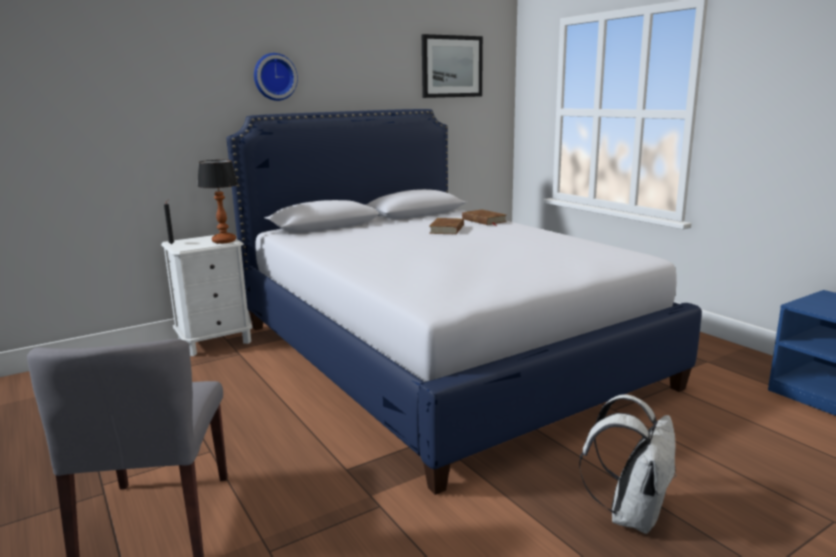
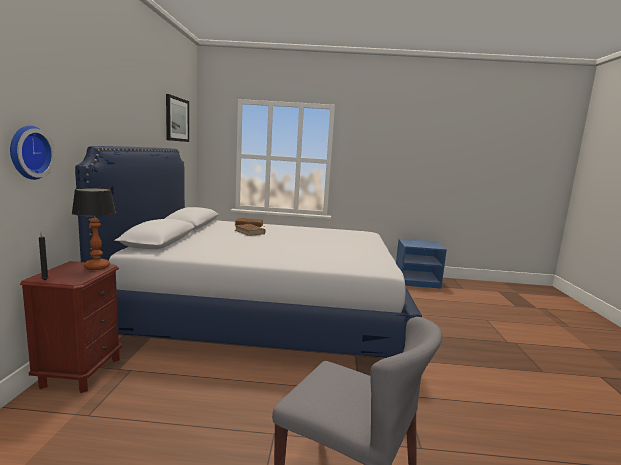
camera: 55 degrees left, 5 degrees down
white nightstand [161,235,252,356] -> brown nightstand [20,261,122,393]
wall clock [254,53,298,101] -> wall clock moved to [10,126,55,180]
white backpack [579,394,676,534] -> none

